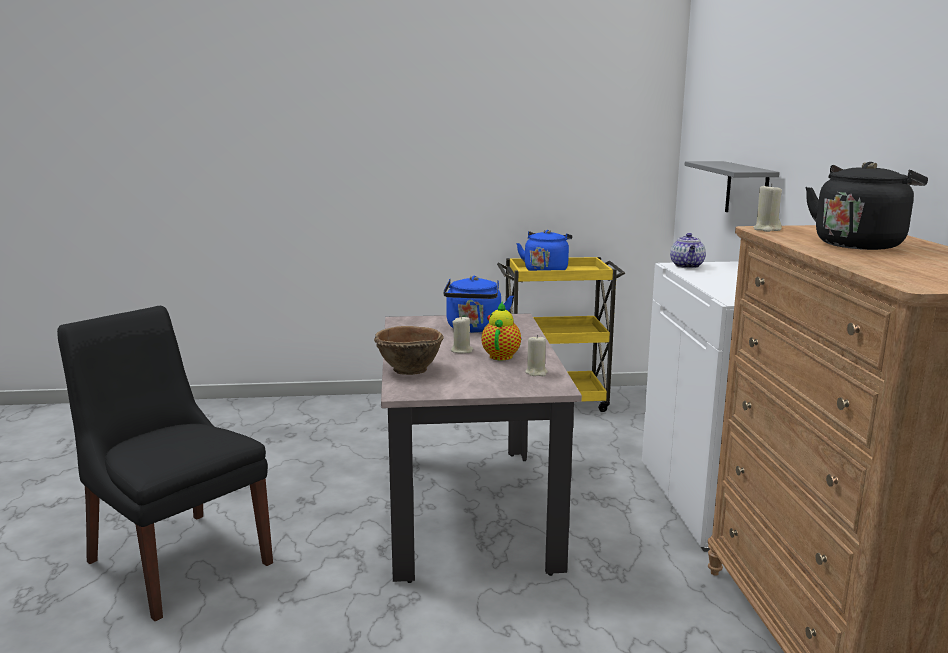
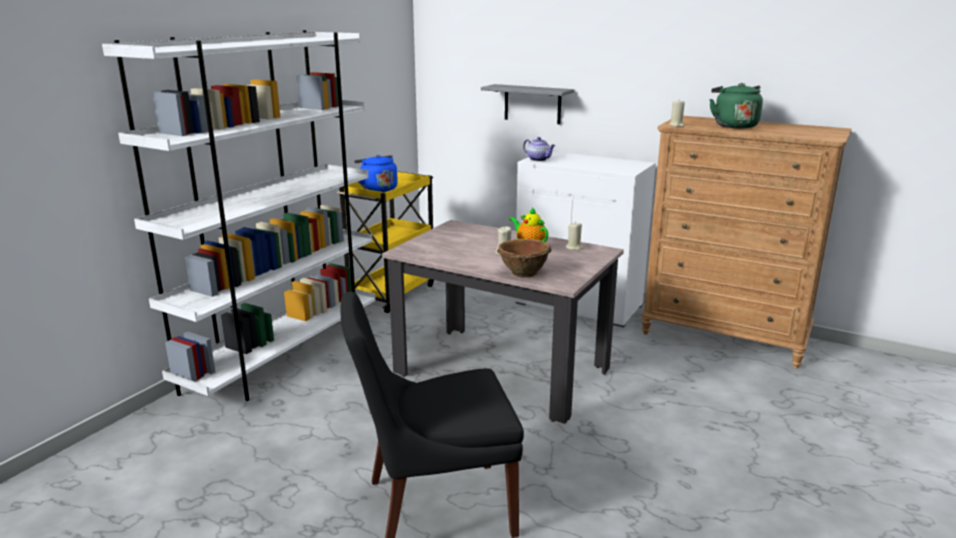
camera: 55 degrees left, 5 degrees up
blue kettle [443,276,513,333] -> none
black kettle [805,162,928,250] -> green kettle [709,83,763,128]
none -> white bookcase [102,30,376,401]

